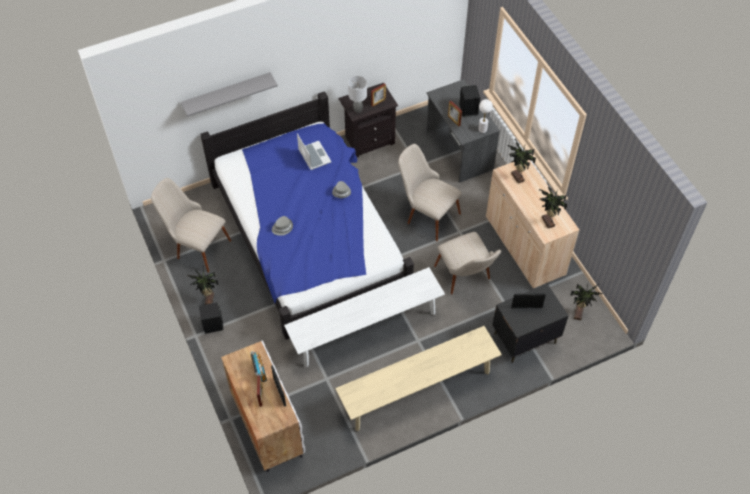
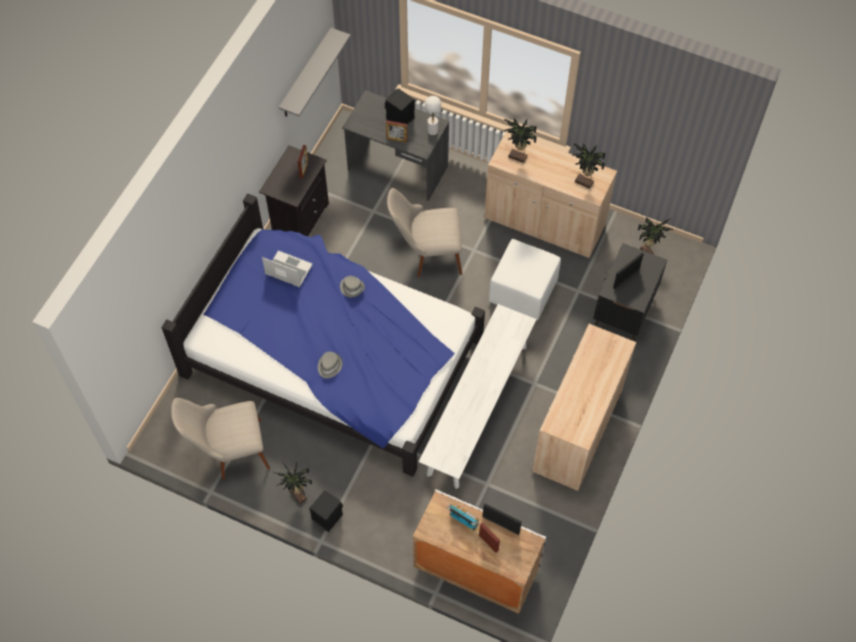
camera: 40 degrees left, 5 degrees up
grey shelf [181,72,278,117] -> grey shelf moved to [278,28,351,117]
beige bench [335,326,502,431] -> beige cabinet [532,324,636,491]
grey table lamp [348,76,367,113] -> none
beige chair [434,232,501,295] -> white ottoman [489,239,561,321]

